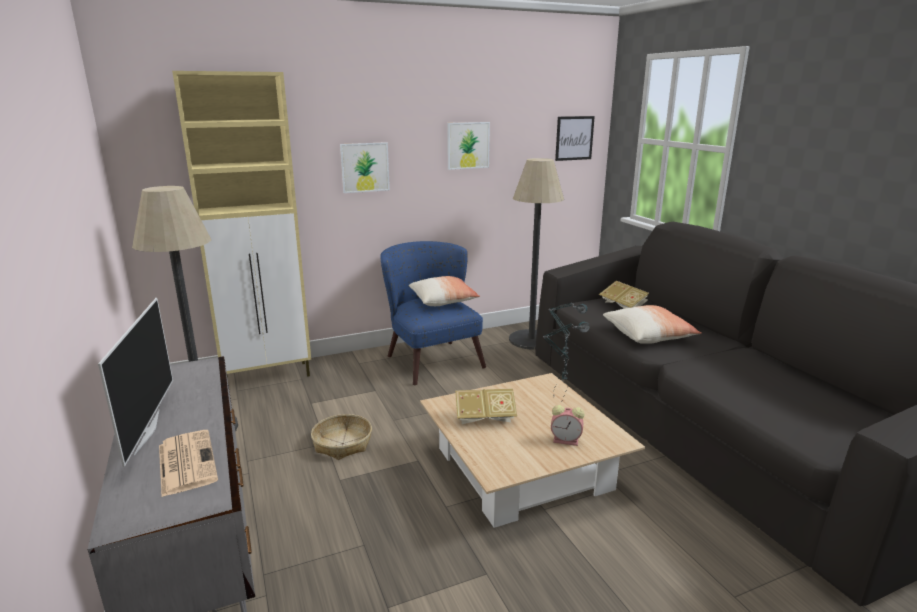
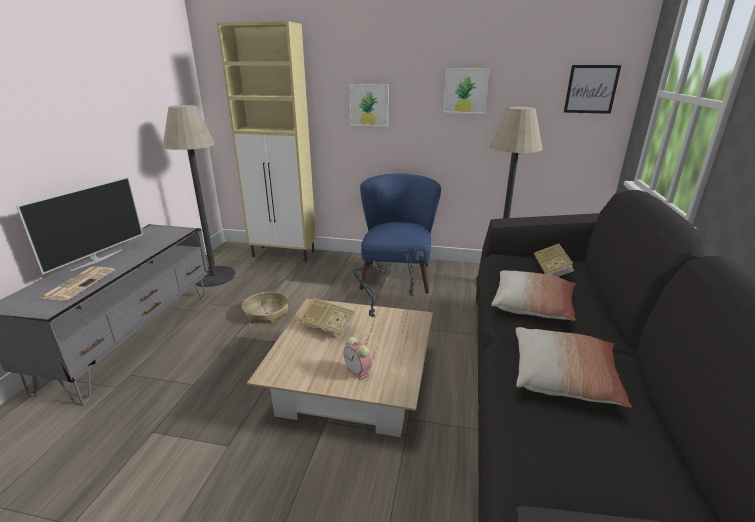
camera: 35 degrees right, 5 degrees up
pillow [409,276,480,306] -> pillow moved to [516,327,632,408]

